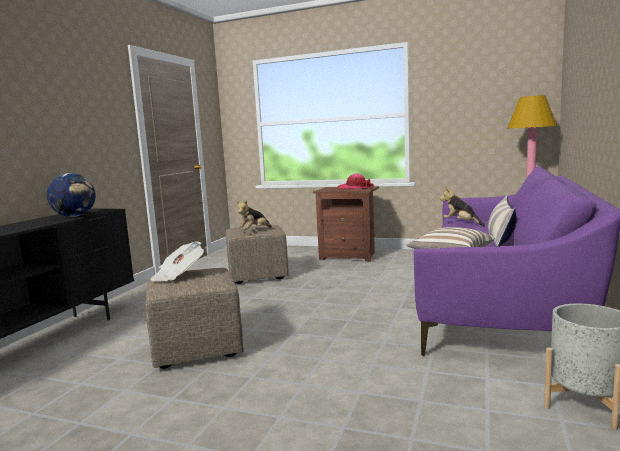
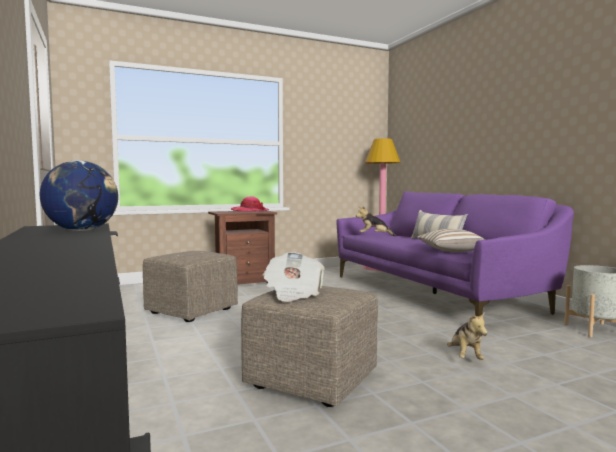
camera: 45 degrees left, 5 degrees down
plush toy [236,200,272,230] -> plush toy moved to [447,311,487,360]

